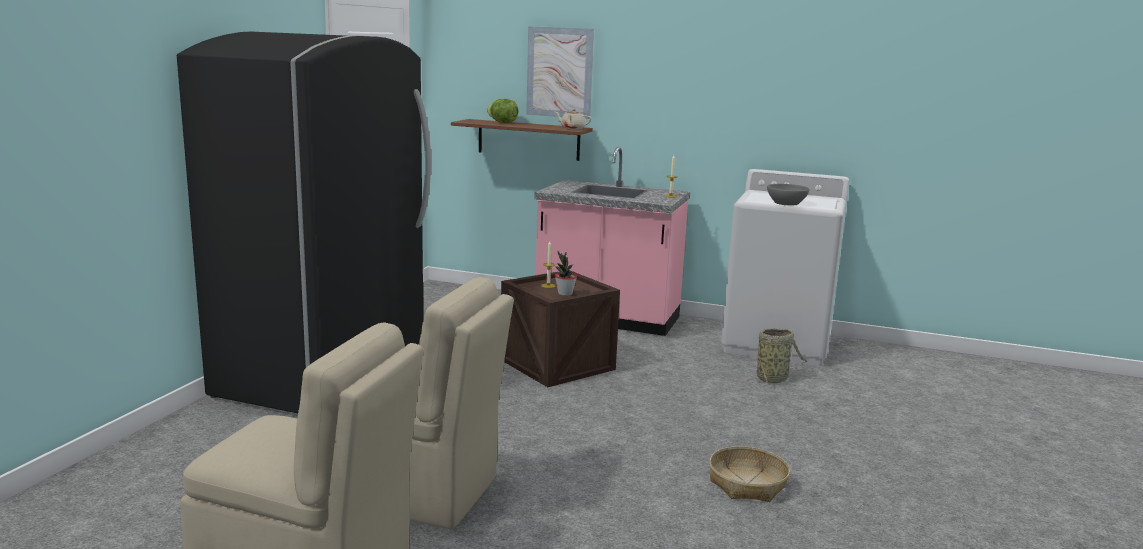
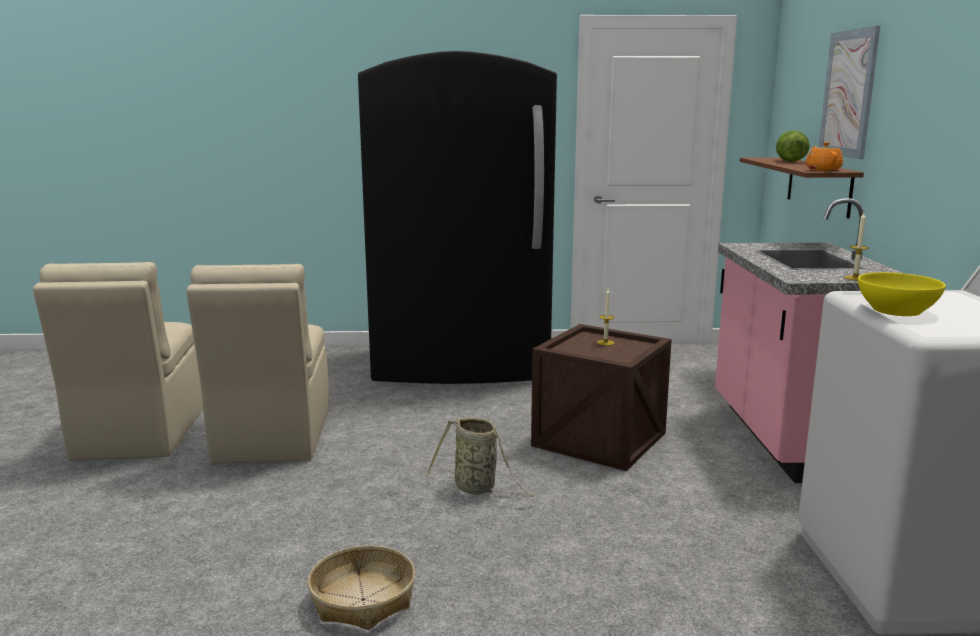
camera: 70 degrees right, 0 degrees up
beige teapot [555,109,591,129] -> orange teapot [806,142,843,171]
potted plant [555,251,577,296] -> none
basket [747,328,808,383] -> basket moved to [427,418,534,497]
grey bowl [767,184,810,206] -> yellow bowl [858,272,946,316]

